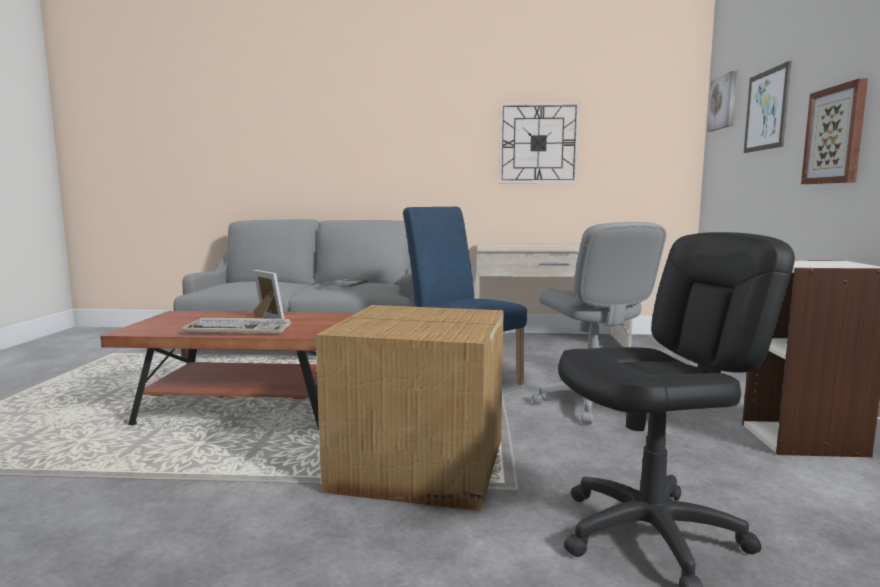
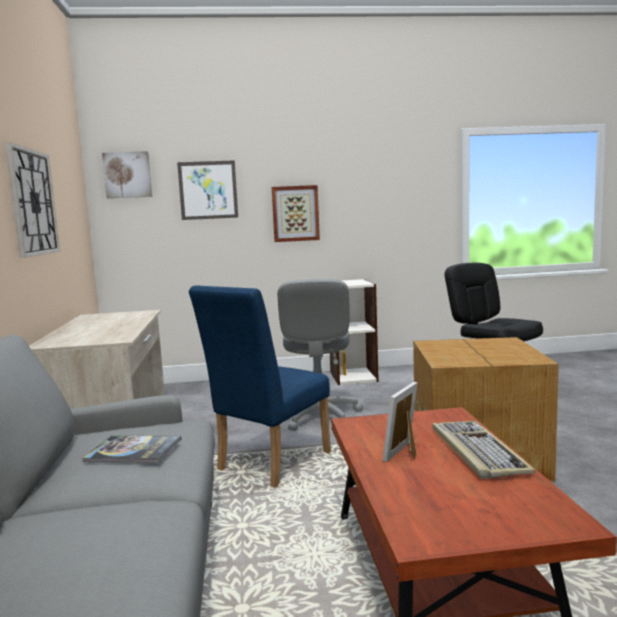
camera: 100 degrees left, 0 degrees up
grey office chair [532,222,666,424] -> grey office chair turned 120 degrees clockwise [277,279,363,431]

